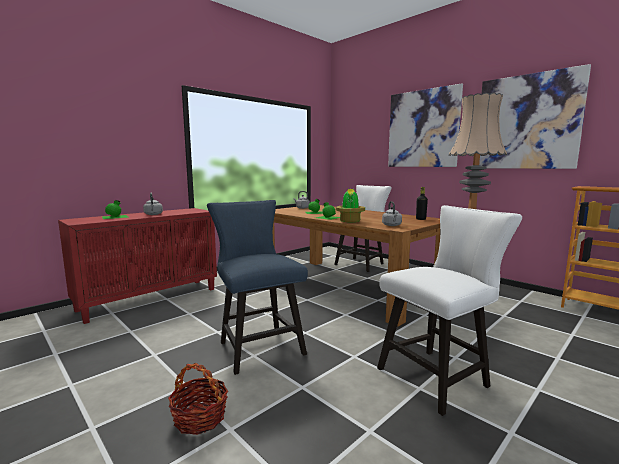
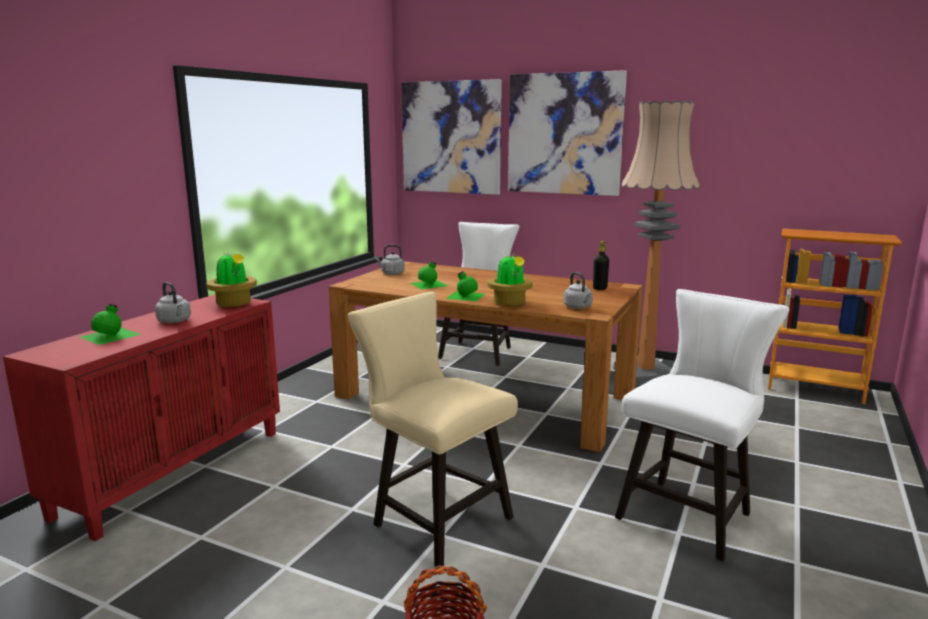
camera: 20 degrees left, 5 degrees up
blue chair [207,200,308,375] -> beige chair [348,292,518,567]
picture [479,64,591,169] -> picture moved to [401,79,502,195]
none -> potted plant [206,252,257,307]

